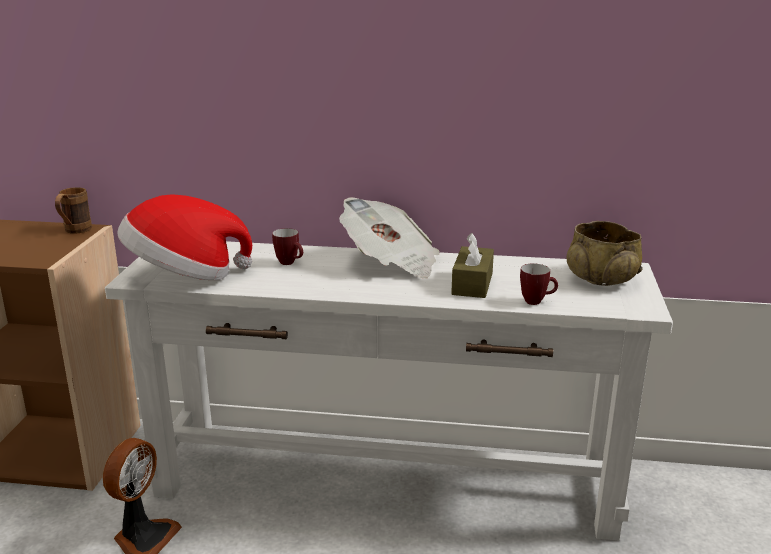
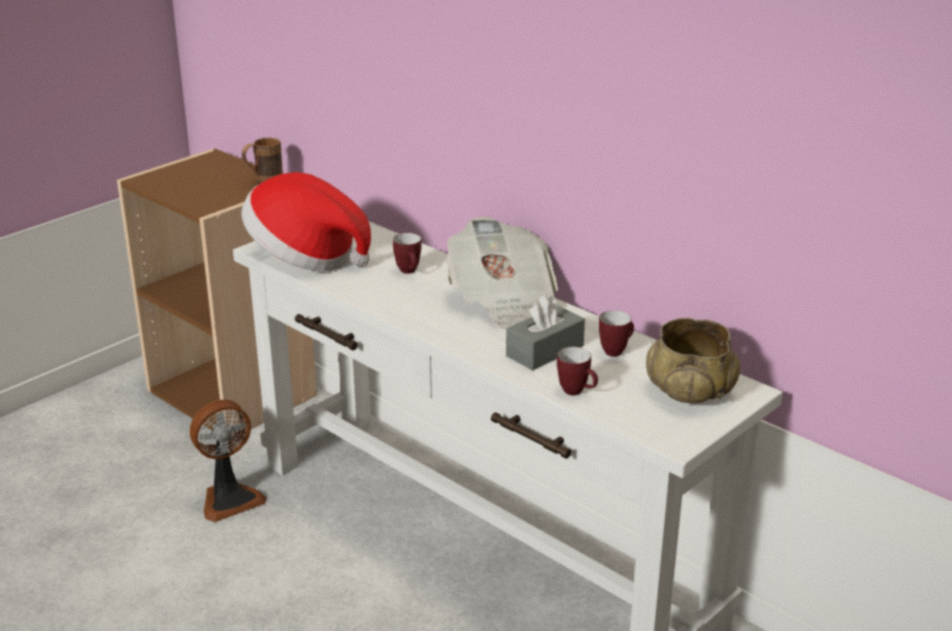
camera: 35 degrees right, 5 degrees up
brown tissue box [451,233,494,298] -> grey tissue box [506,294,585,370]
none -> mug [599,310,634,357]

